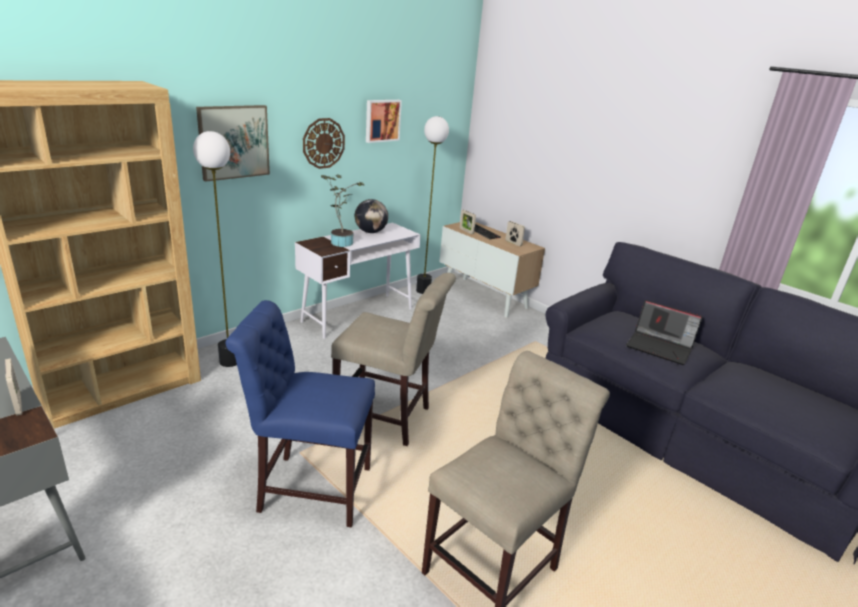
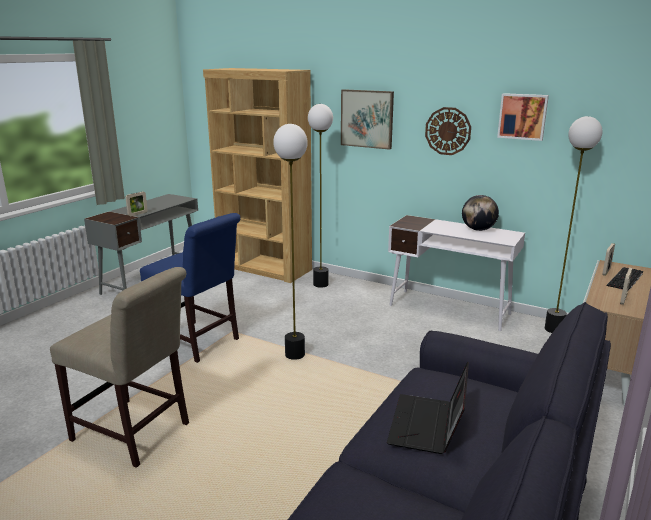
camera: 75 degrees right, 5 degrees down
blue chair [226,300,375,527] -> blue chair turned 135 degrees clockwise [140,213,241,363]
potted plant [321,174,364,247] -> none
beige chair [331,273,456,446] -> floor lamp [273,124,308,360]

